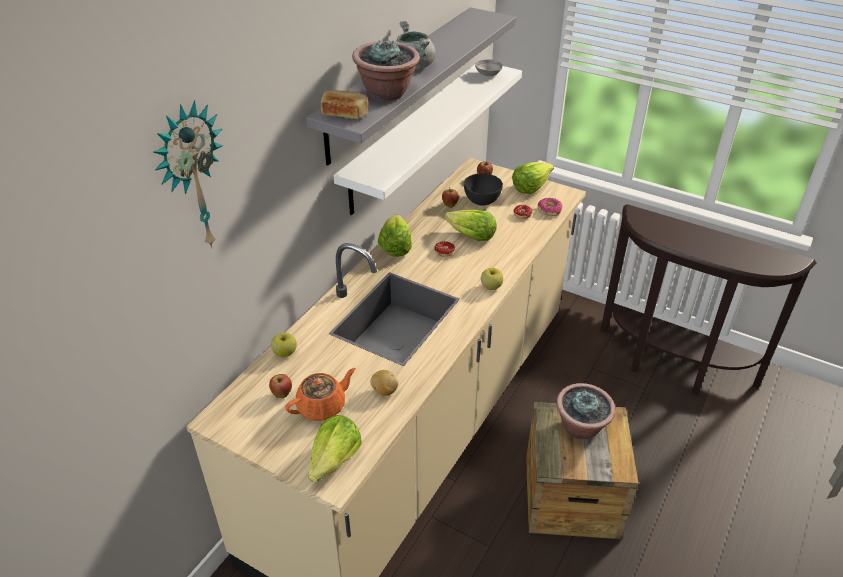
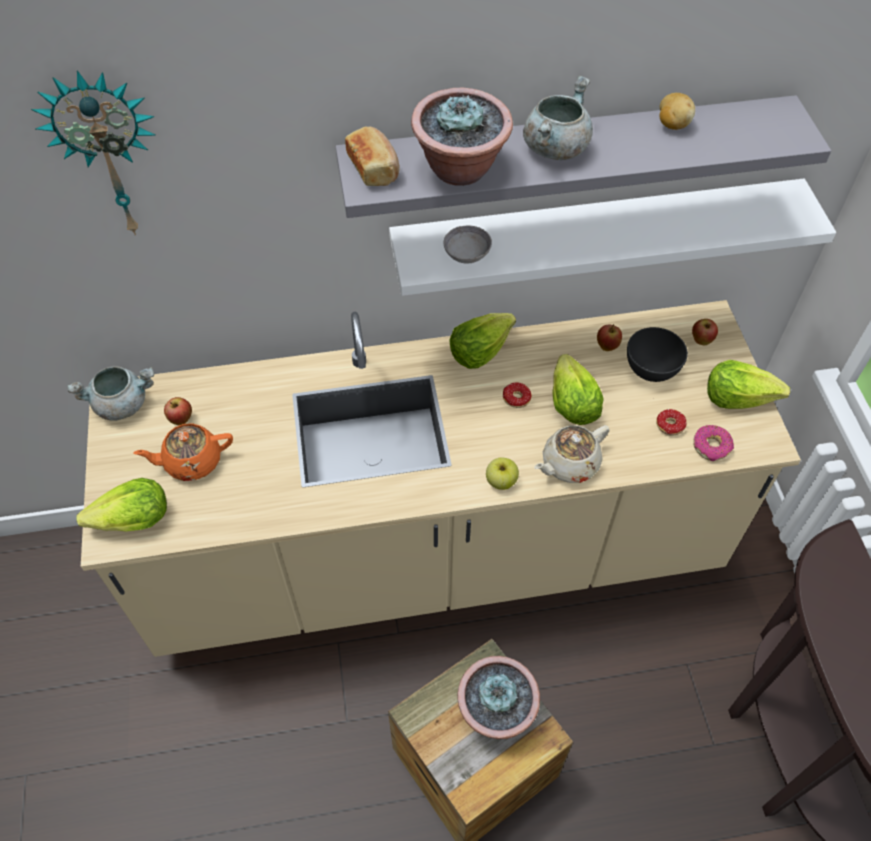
camera: 50 degrees right, 15 degrees up
apple [271,333,297,357] -> none
orange teapot [285,368,356,421] -> orange teapot turned 150 degrees clockwise [134,423,233,481]
potato [370,370,398,396] -> potato moved to [660,93,695,130]
grey bowl [475,59,503,76] -> grey bowl moved to [444,226,492,264]
none -> grey cooking pot [67,366,154,421]
none -> beige teapot [534,425,609,483]

